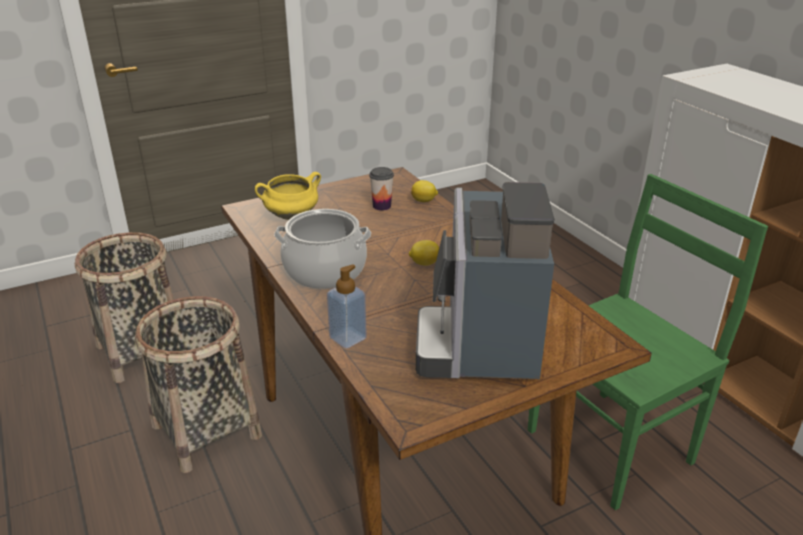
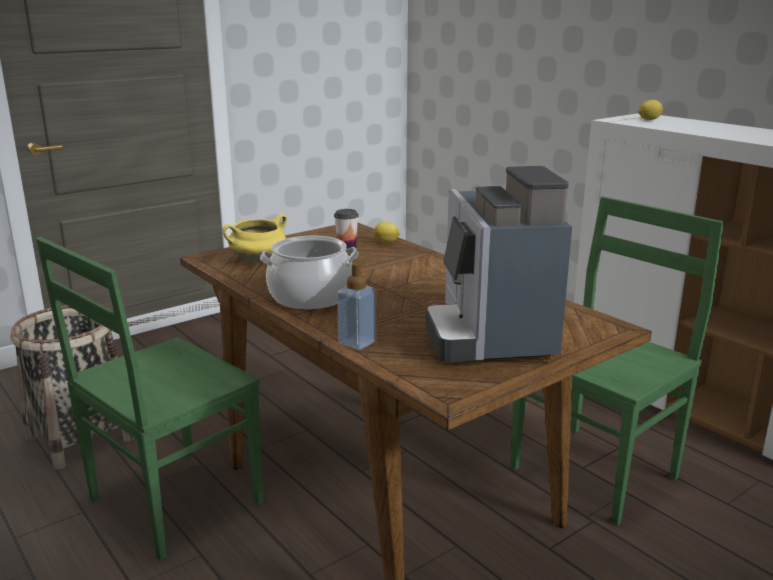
camera: 10 degrees left, 10 degrees down
basket [135,296,262,473] -> green chair [36,237,263,560]
lemon [409,240,439,266] -> lemon moved to [638,100,663,120]

